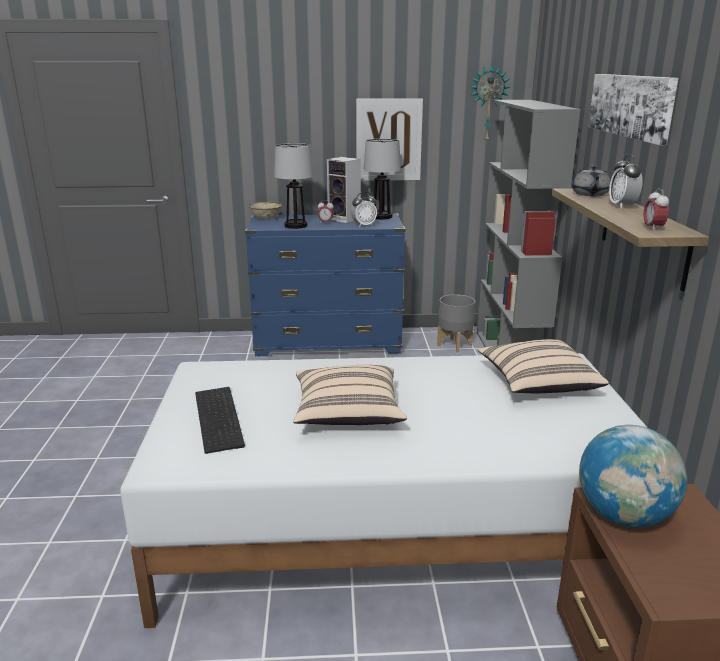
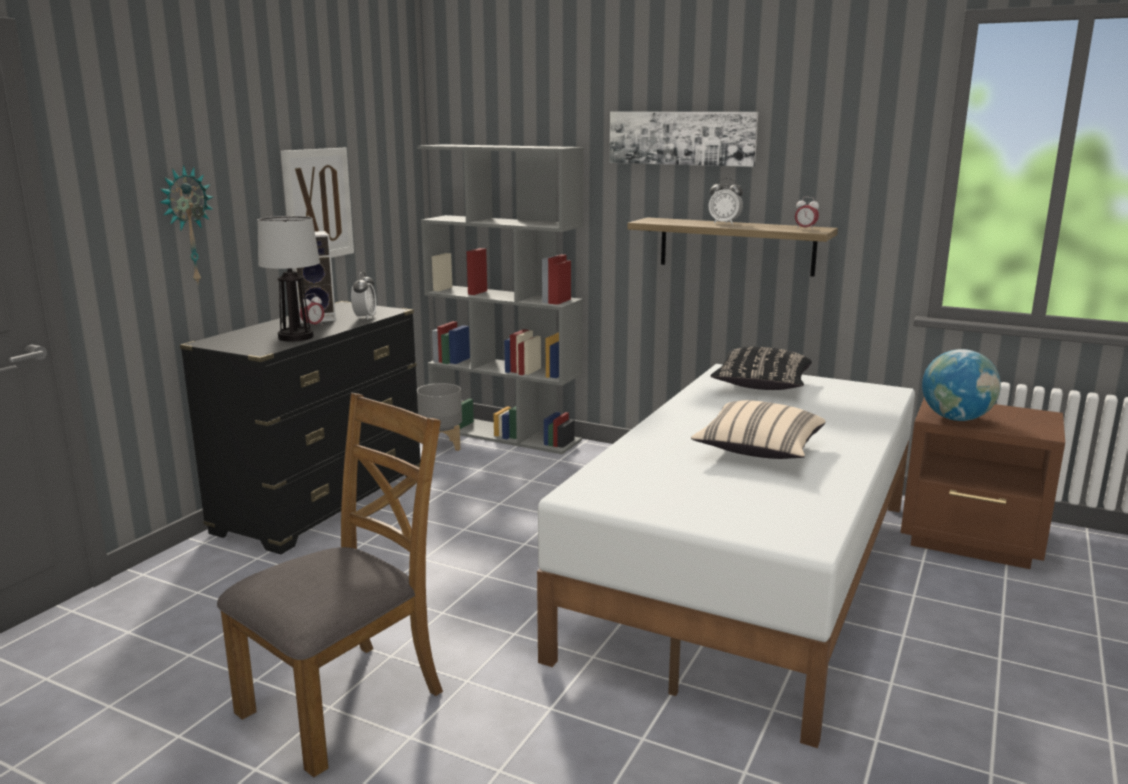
camera: 60 degrees left, 5 degrees down
keyboard [195,387,245,454] -> none
blue dresser [245,213,406,356] -> black dresser [180,301,421,554]
bowl [249,202,282,220] -> none
table lamp [363,139,401,219] -> none
wall clock [470,65,510,143] -> wall clock moved to [160,165,213,284]
beige pillow [478,339,609,393] -> black pillow [710,347,812,390]
grey teapot [572,165,610,196] -> none
none -> brown chair [217,393,443,777]

